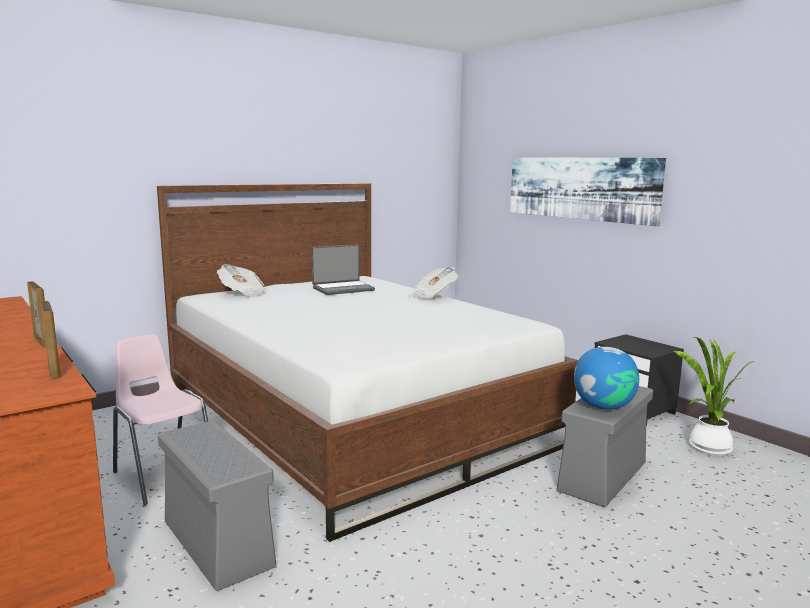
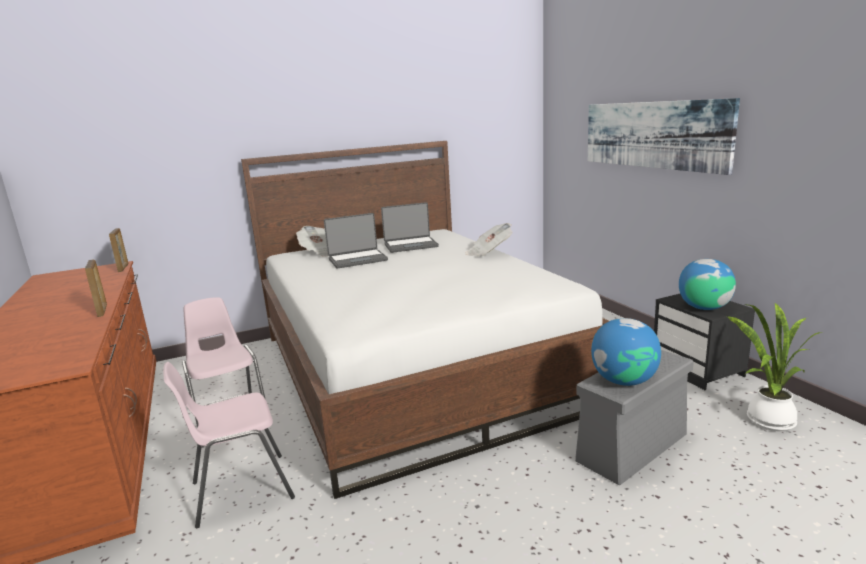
camera: 15 degrees right, 5 degrees up
picture frame [41,301,60,379] -> picture frame moved to [109,228,129,272]
grey storage box [158,420,276,591] -> pink chair [163,362,295,528]
none -> laptop [324,213,388,269]
none -> globe [679,259,736,310]

